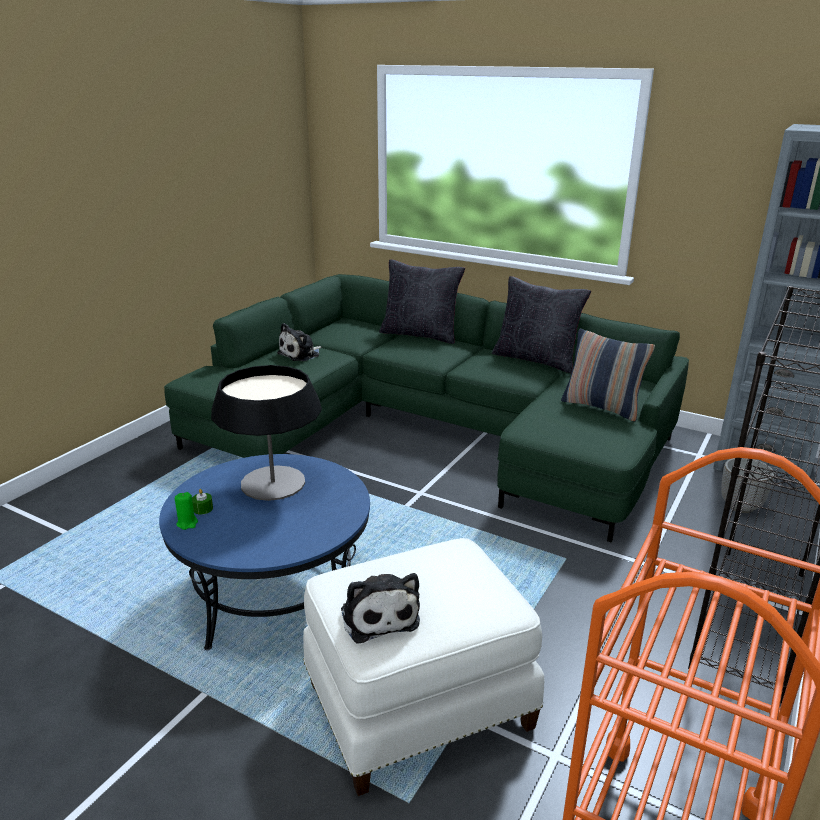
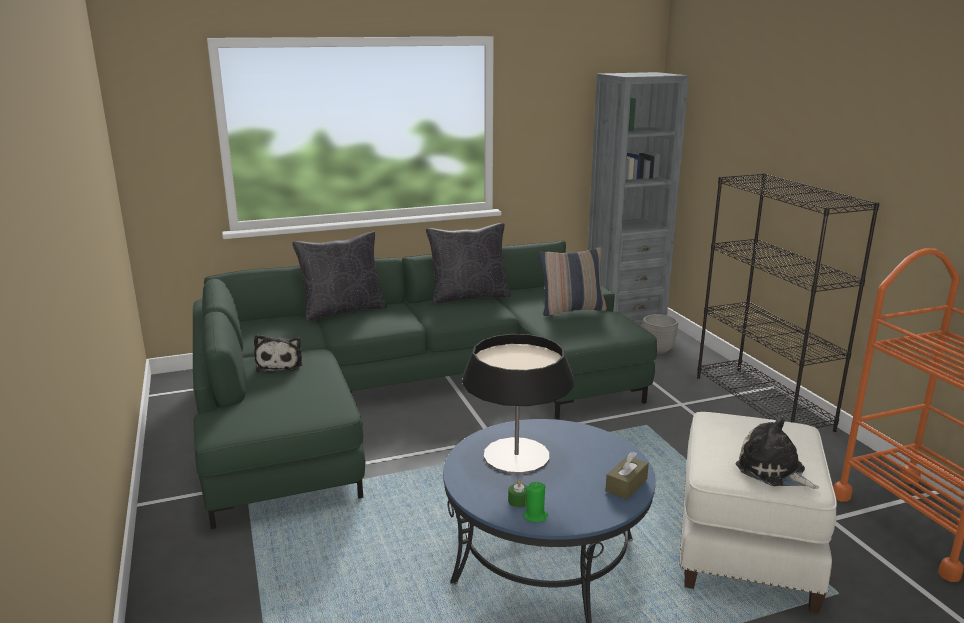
camera: 50 degrees left, 5 degrees down
plush toy [341,573,420,644] -> plush toy turned 150 degrees counterclockwise [736,416,819,489]
none -> brown tissue box [606,451,649,500]

